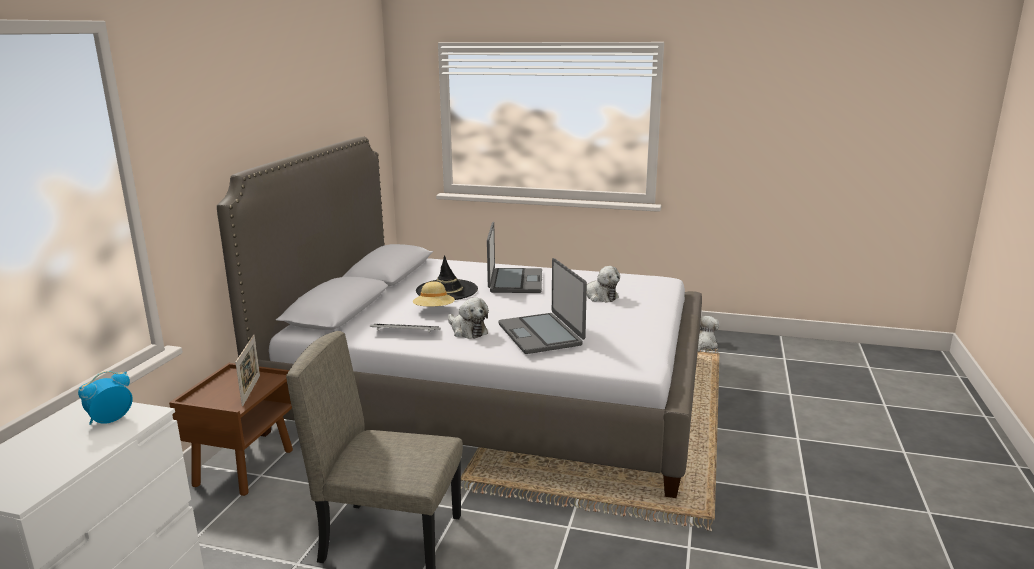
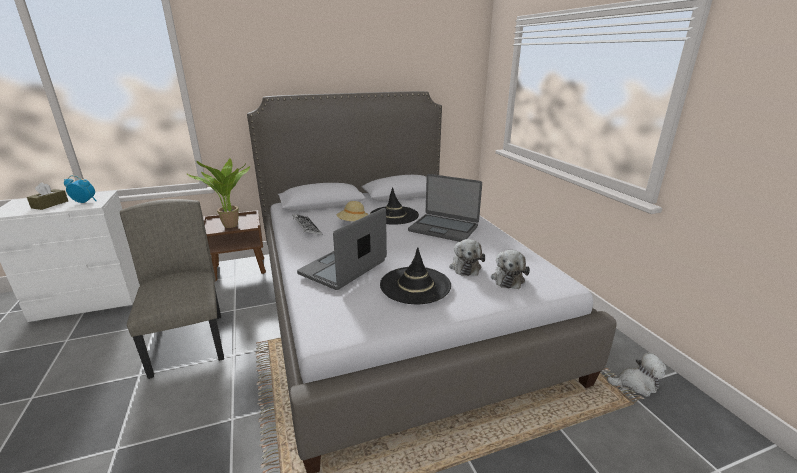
camera: 55 degrees right, 5 degrees up
picture frame [235,335,260,406] -> potted plant [186,158,250,228]
plush toy [448,298,489,339] -> plush toy moved to [491,250,530,289]
laptop [487,222,542,293] -> laptop turned 60 degrees clockwise [408,174,482,242]
none -> brown tissue box [27,182,68,210]
none -> black hat [380,247,451,304]

